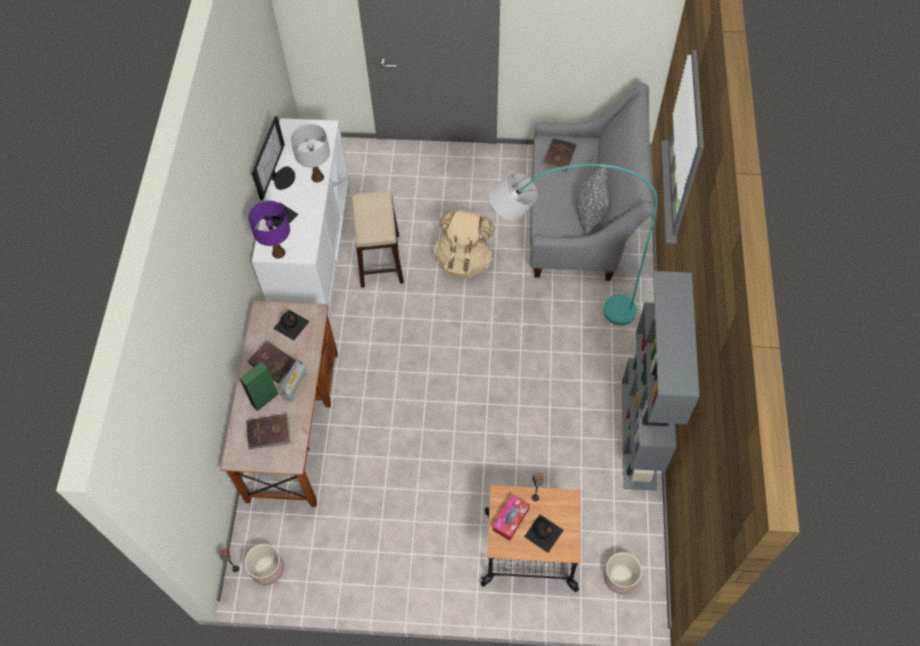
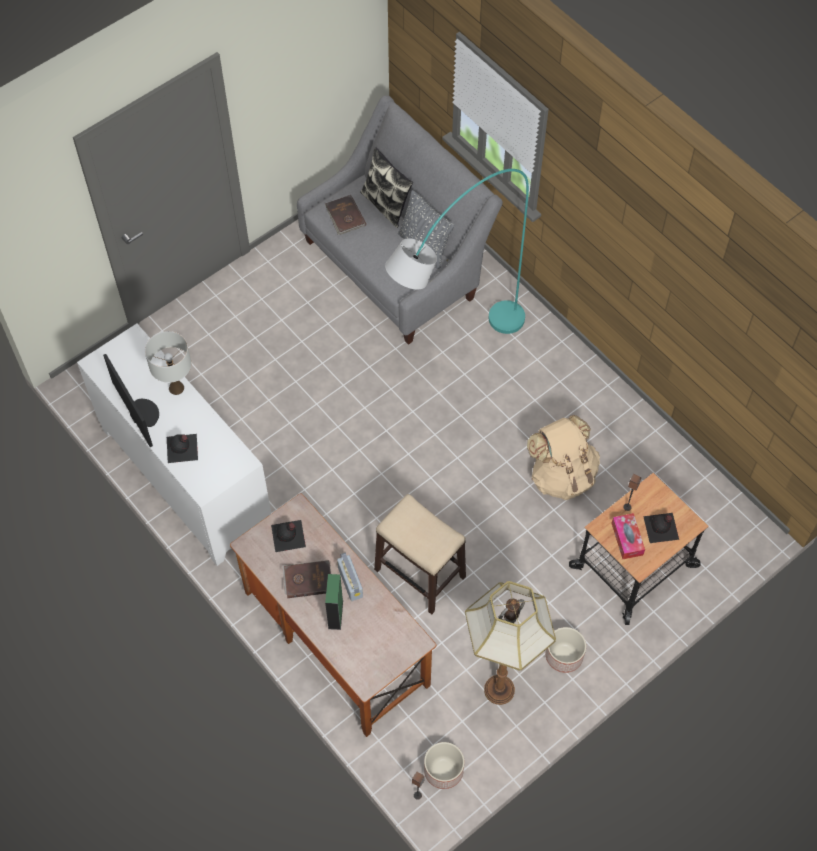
camera: 45 degrees left, 0 degrees up
brown book [246,414,291,449] -> none
purple table lamp [248,201,290,259] -> none
stool [352,190,404,288] -> stool moved to [374,494,466,615]
beige backpack [433,210,494,279] -> beige backpack moved to [527,415,600,500]
planter [604,552,642,594] -> planter moved to [546,627,586,673]
grey bookcase [622,271,700,491] -> none
none -> pillow [360,147,413,228]
none -> floor lamp [465,581,556,705]

